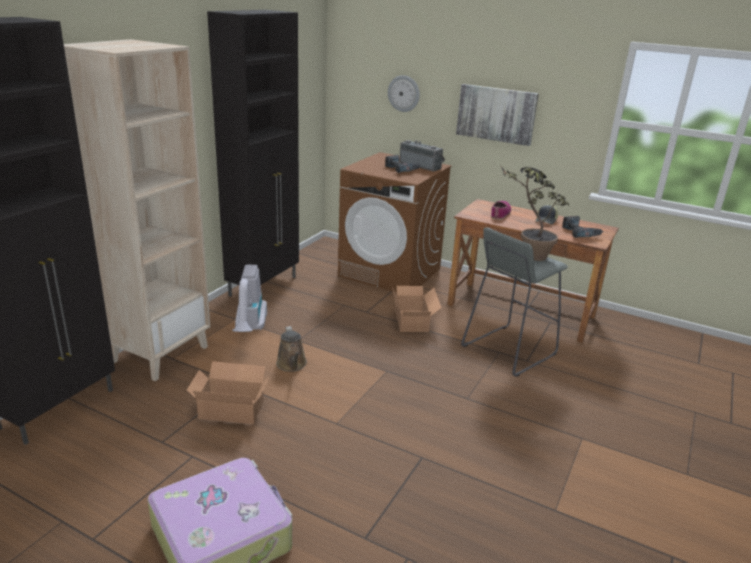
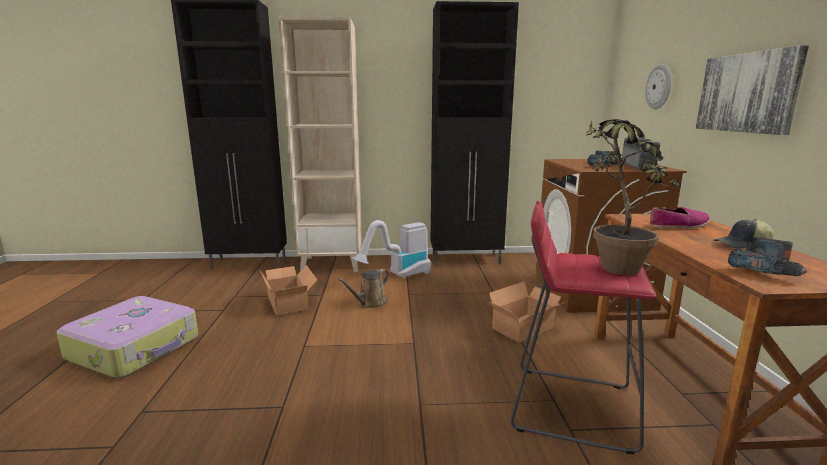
camera: 60 degrees right, 10 degrees down
grey stool [461,228,568,377] -> red stool [511,201,656,455]

